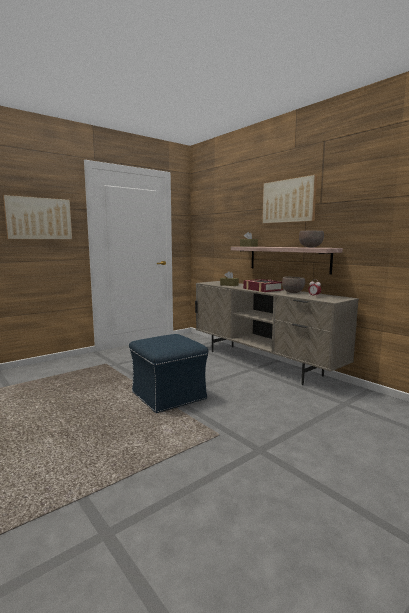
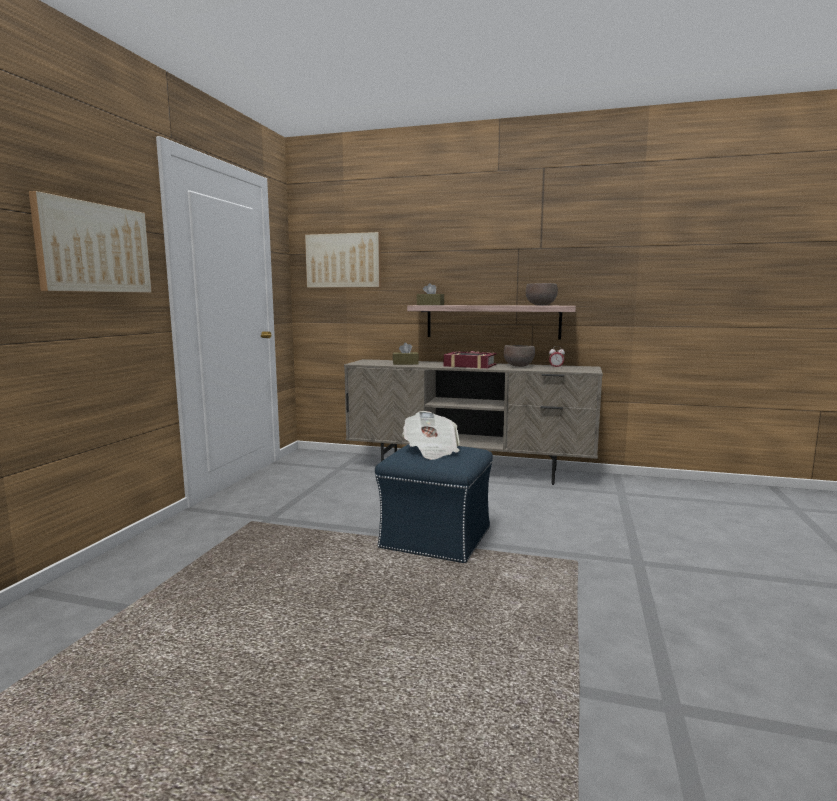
camera: 35 degrees left, 0 degrees up
picture [262,175,317,224] -> picture moved to [305,232,381,288]
none -> newspaper [402,411,460,460]

